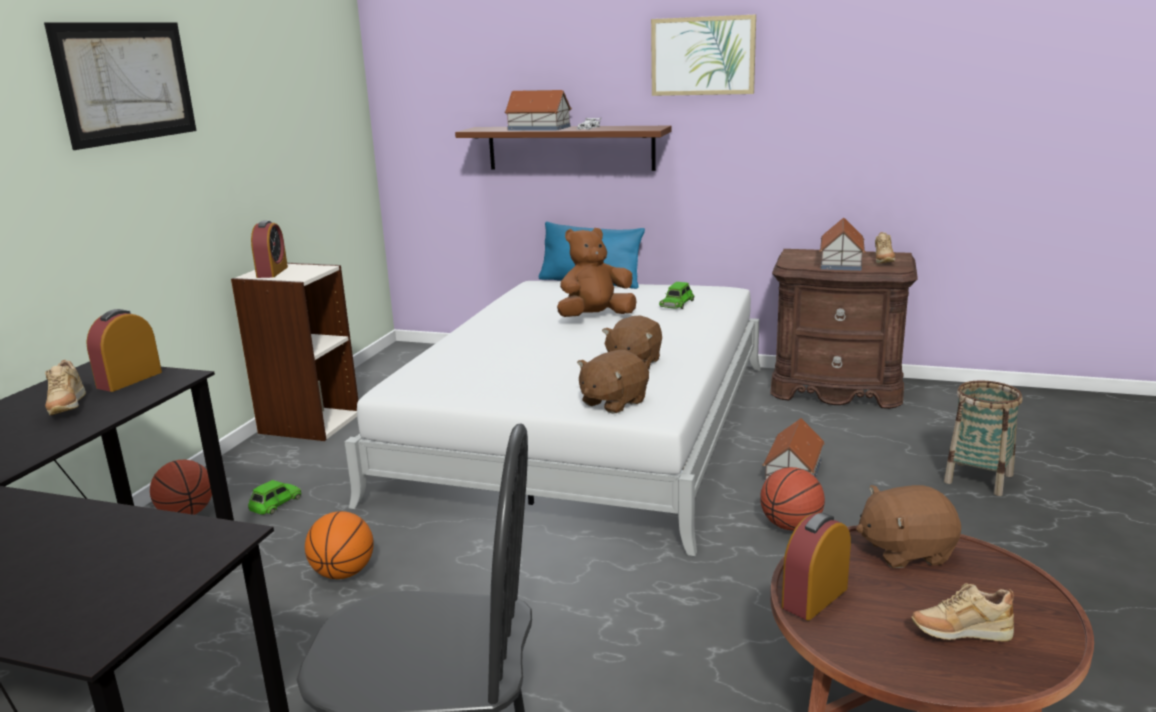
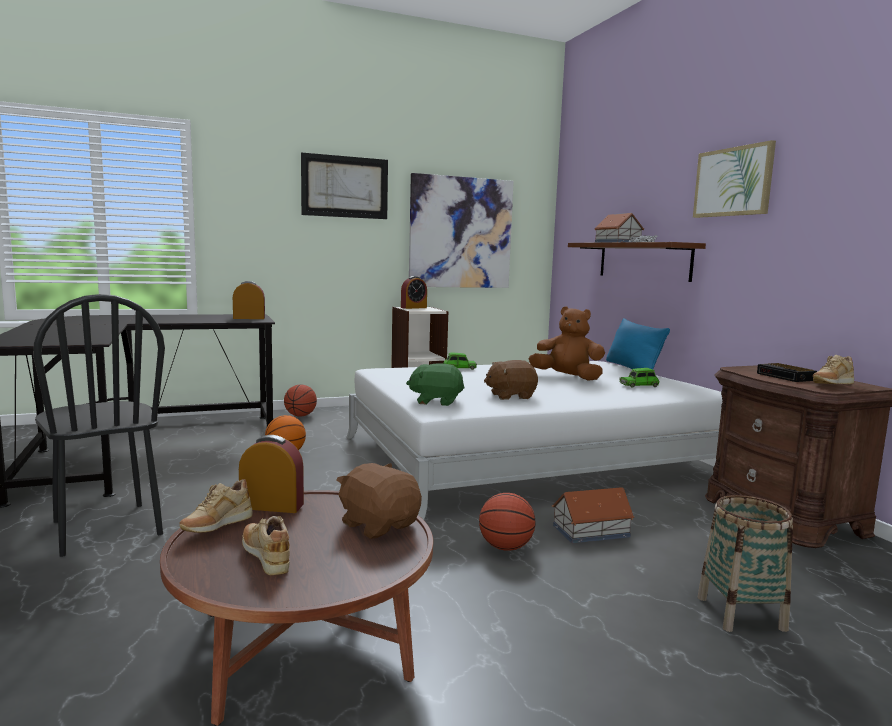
camera: 50 degrees right, 10 degrees down
beige shoe [45,360,86,415] -> beige shoe moved to [179,479,253,533]
green toy car [248,480,301,515] -> green toy car moved to [443,353,477,370]
brown plush toy [577,350,649,414] -> green plush toy [406,363,465,406]
toy house [819,217,865,271] -> alarm clock [757,363,817,382]
none -> picture [409,173,514,288]

